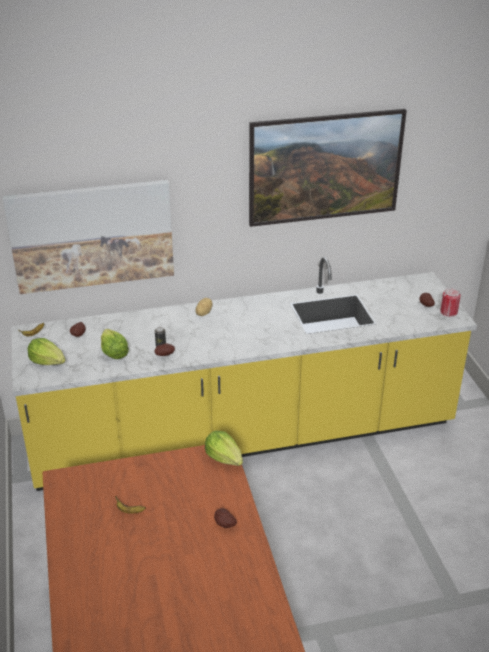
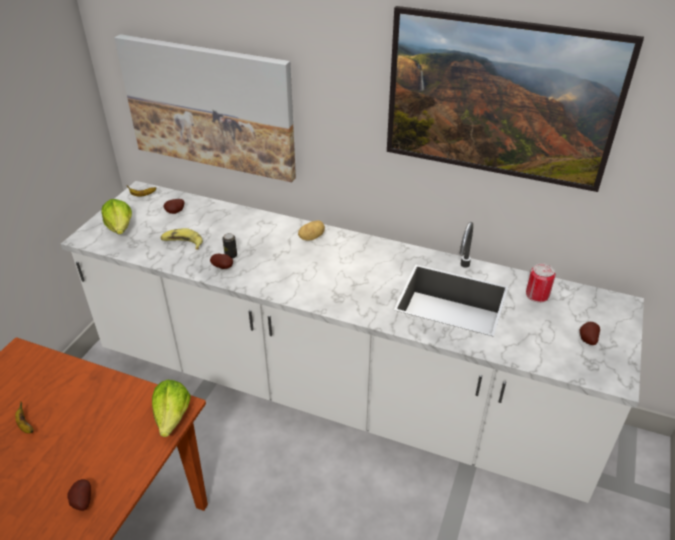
camera: 35 degrees right, 5 degrees up
yellow counter [11,257,477,491] -> white counter [61,181,644,503]
lettuce [101,329,129,359] -> banana [161,228,203,250]
can [440,288,461,317] -> can moved to [526,263,555,303]

